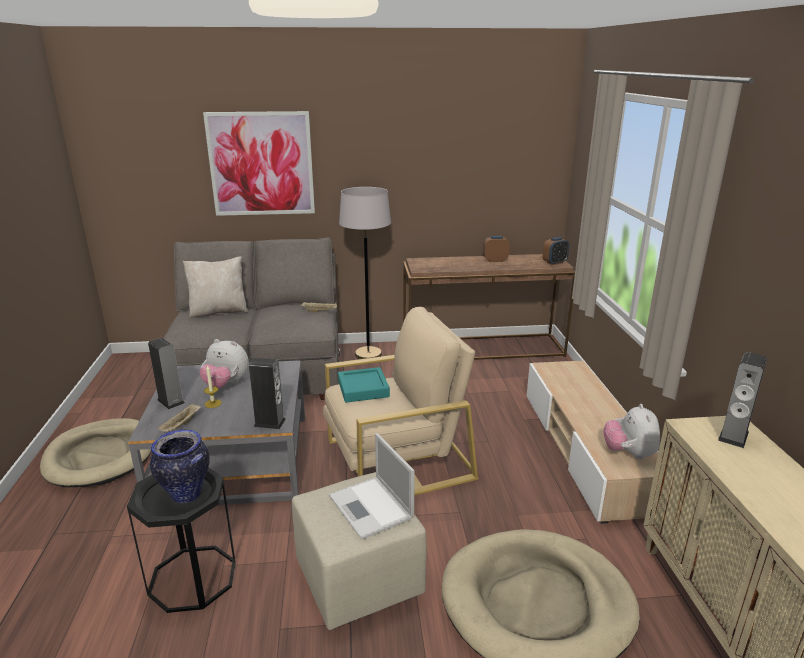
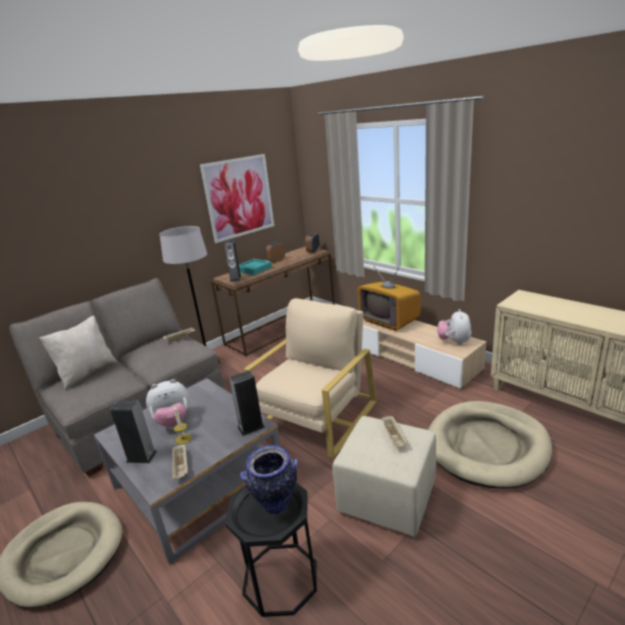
camera: 35 degrees left, 0 degrees up
picture [203,111,315,216] -> picture moved to [200,154,274,243]
laptop [329,433,415,540] -> beige tray [381,415,408,447]
turquoise tray [338,367,390,403] -> turquoise tray moved to [239,259,272,275]
plush toy [603,404,660,460] -> plush toy turned 45 degrees clockwise [437,309,471,345]
speaker [718,352,767,448] -> speaker moved to [224,240,242,281]
none -> television [357,266,420,331]

